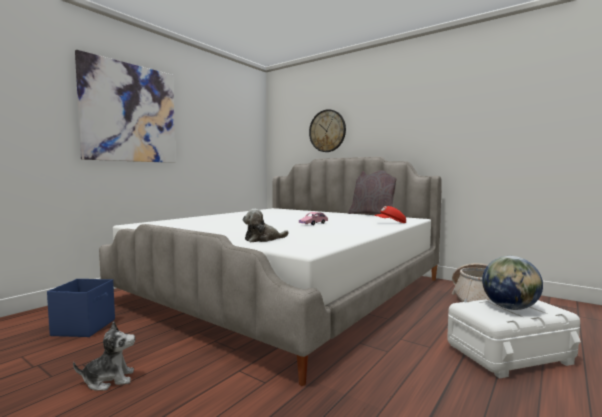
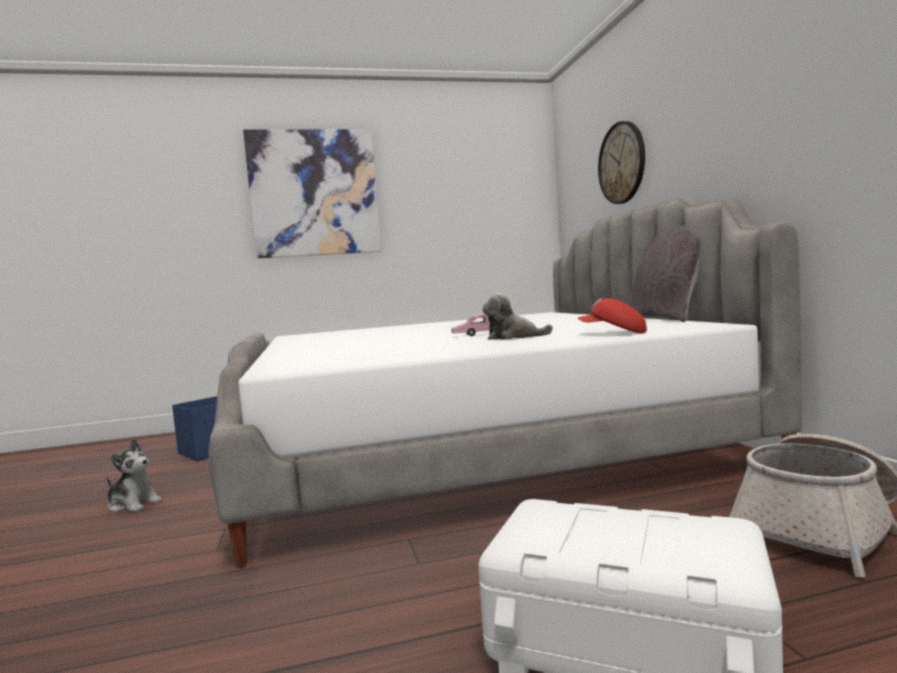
camera: 40 degrees right, 0 degrees up
plush toy [243,209,288,242] -> plush toy moved to [483,293,553,340]
globe [482,256,543,310] -> none

